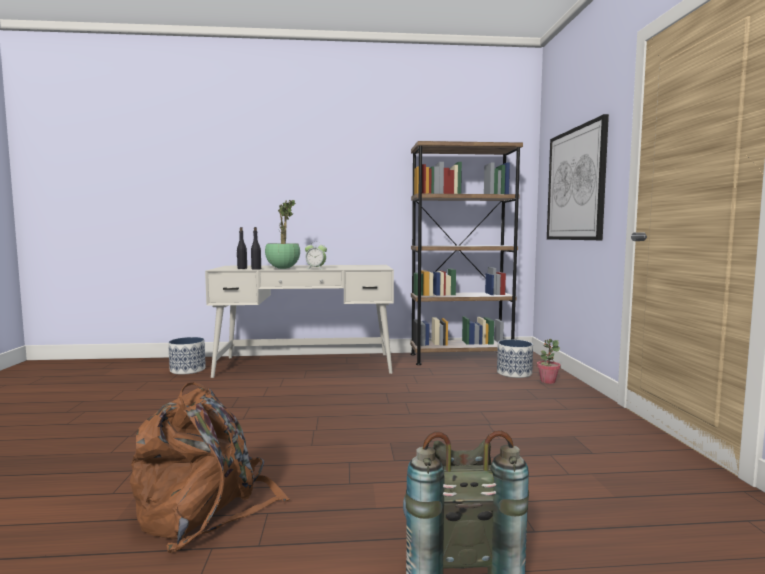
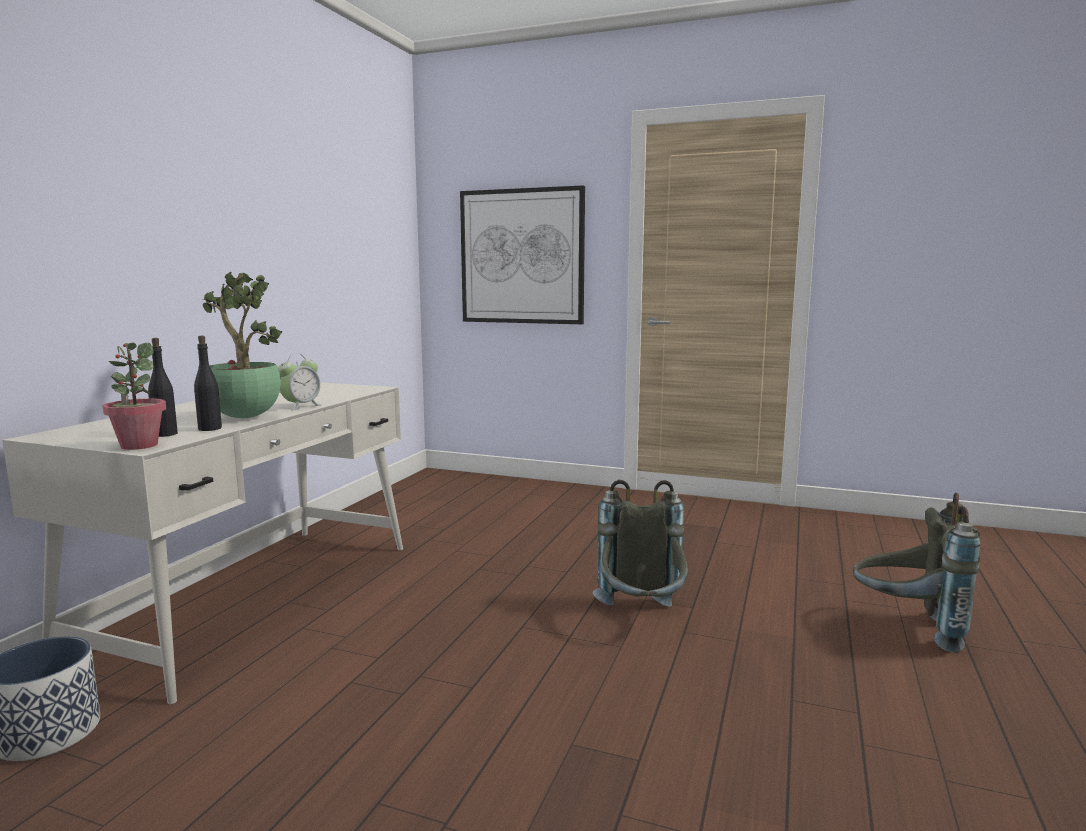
camera: 65 degrees left, 5 degrees up
brown backpack [130,382,290,553] -> none
brown bookcase [410,141,523,365] -> none
planter [497,340,533,378] -> none
potted plant [537,339,561,384] -> potted plant moved to [102,343,166,450]
none -> grey backpack [593,480,688,607]

